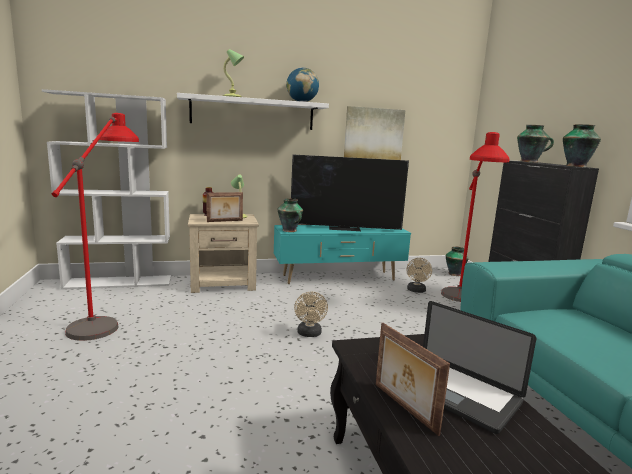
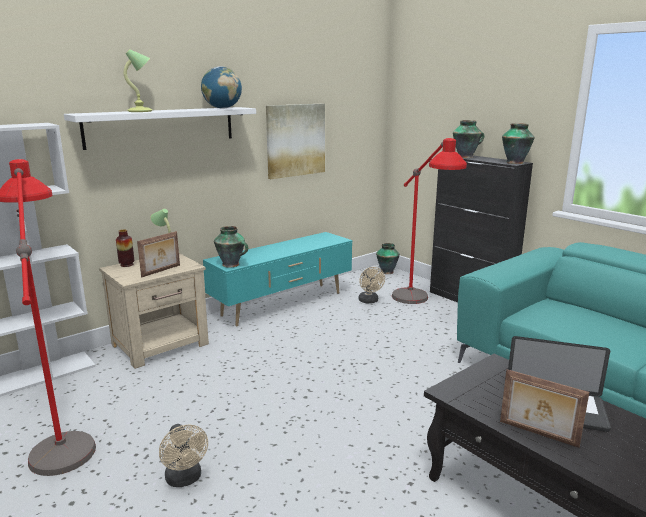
camera: 25 degrees left, 5 degrees up
television [291,155,409,231] -> none
beige fan [294,292,328,337] -> beige fan moved to [159,424,208,487]

